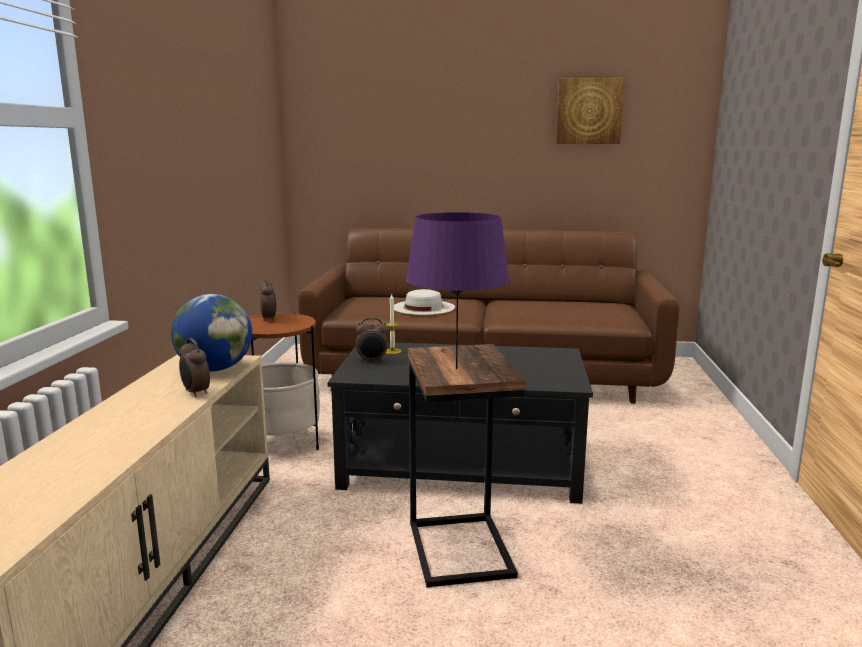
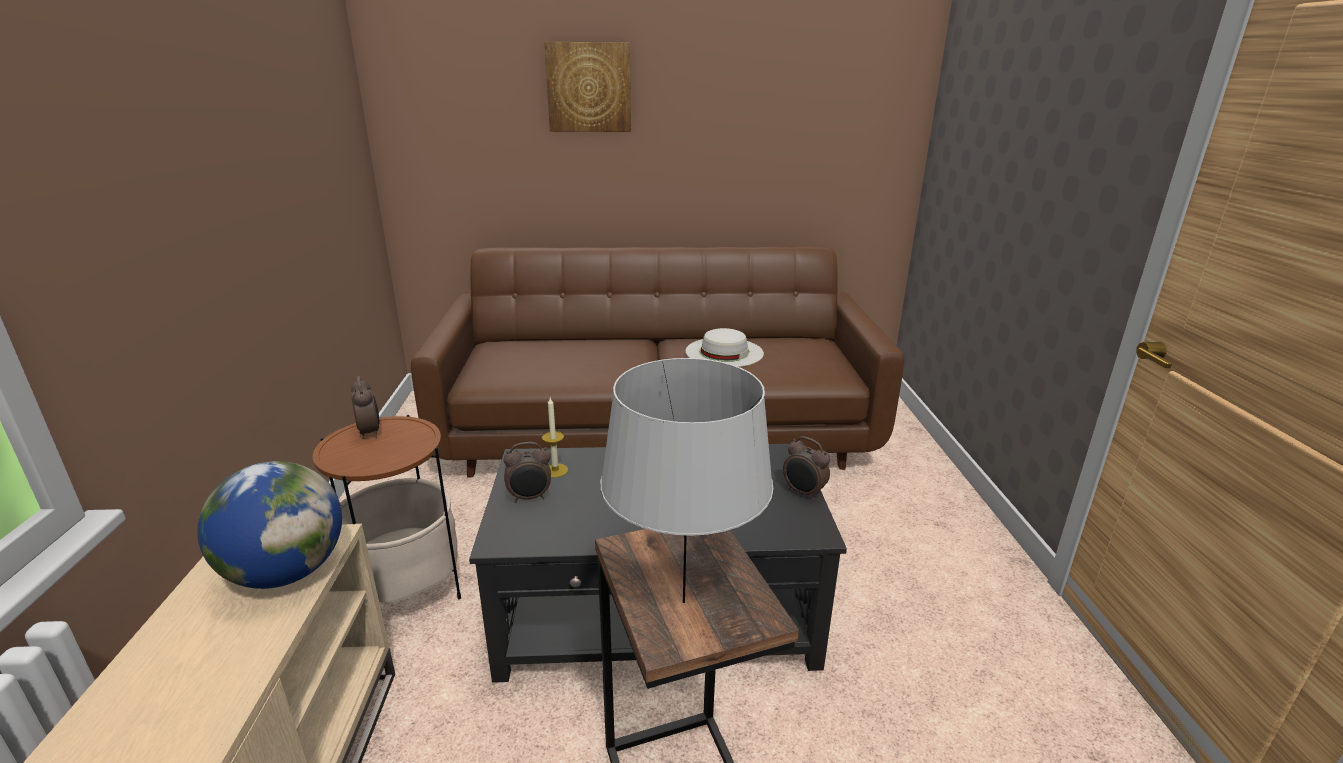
camera: 10 degrees left, 10 degrees up
alarm clock [179,338,210,398] -> alarm clock moved to [783,436,830,500]
white hat [394,289,455,315] -> white hat moved to [686,328,764,367]
purple table lamp [406,212,510,369] -> grey table lamp [600,358,774,603]
picture [556,78,624,144] -> picture moved to [544,42,631,132]

